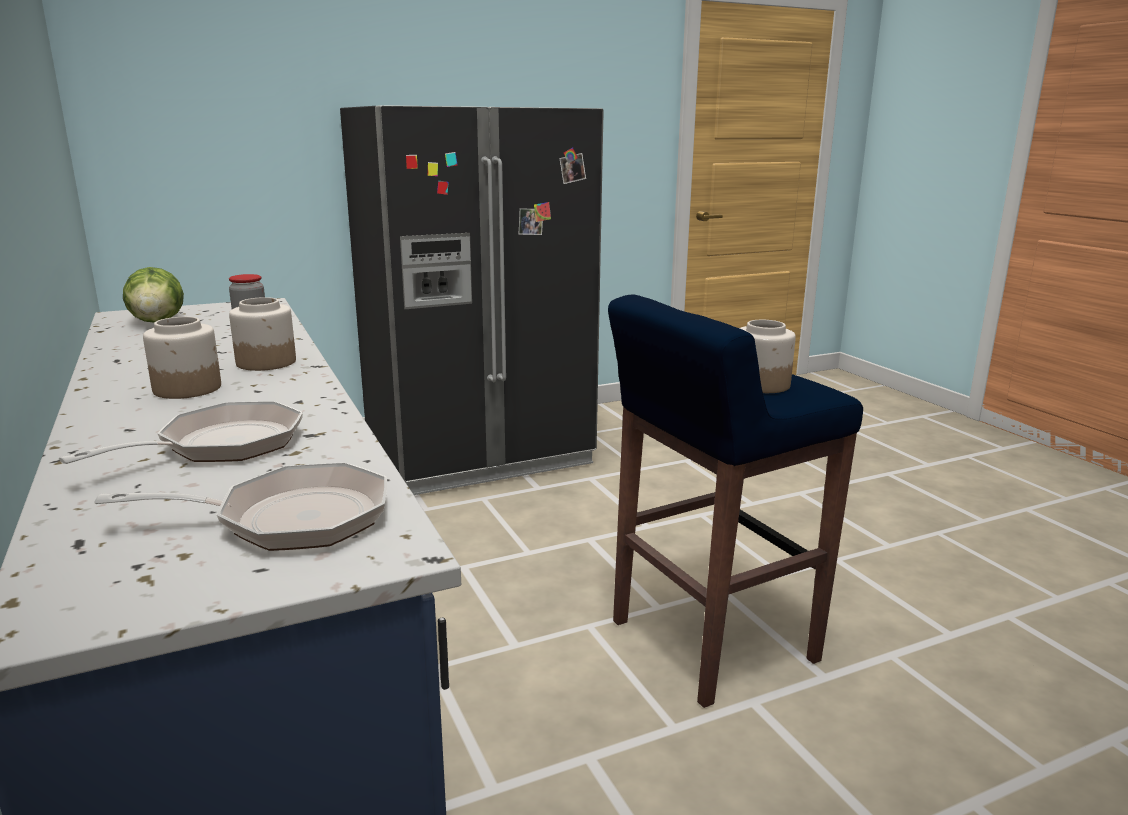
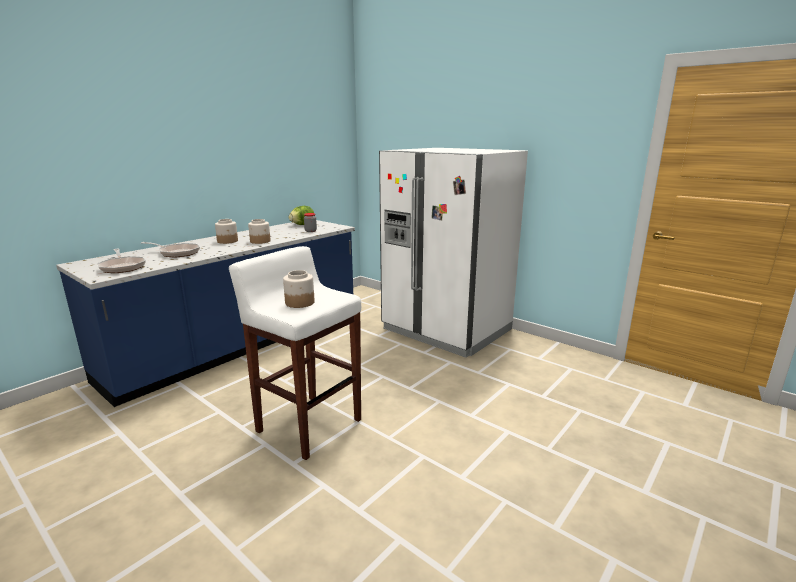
camera: 65 degrees right, 0 degrees up
black fridge [340,105,604,495] -> white fridge [379,148,528,358]
blue stool [608,295,863,708] -> white stool [229,246,361,460]

